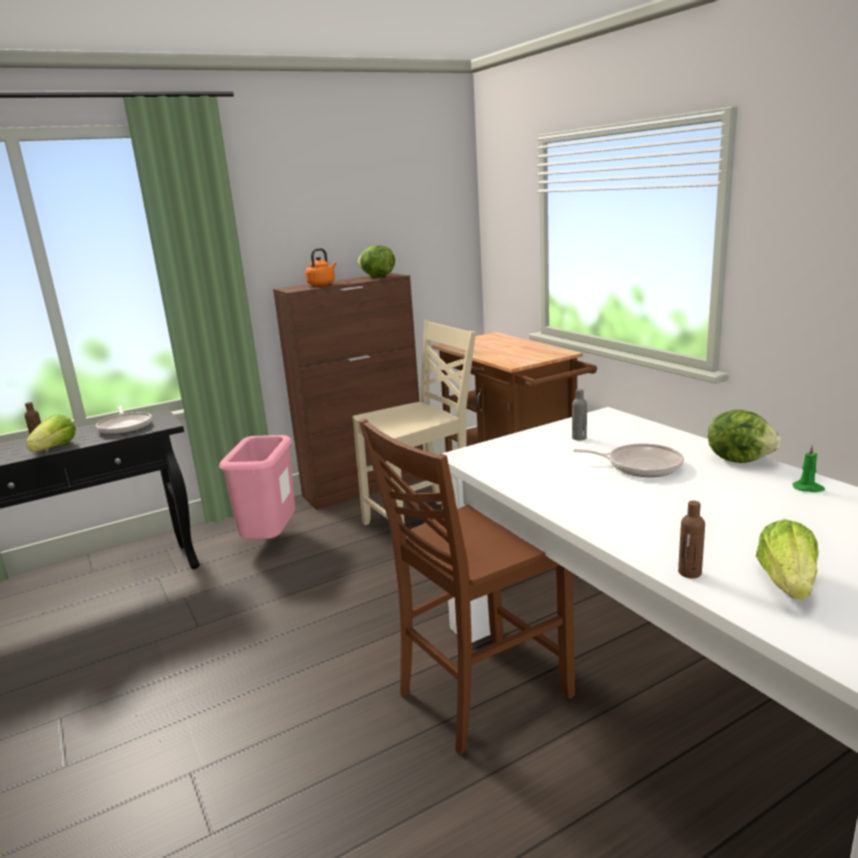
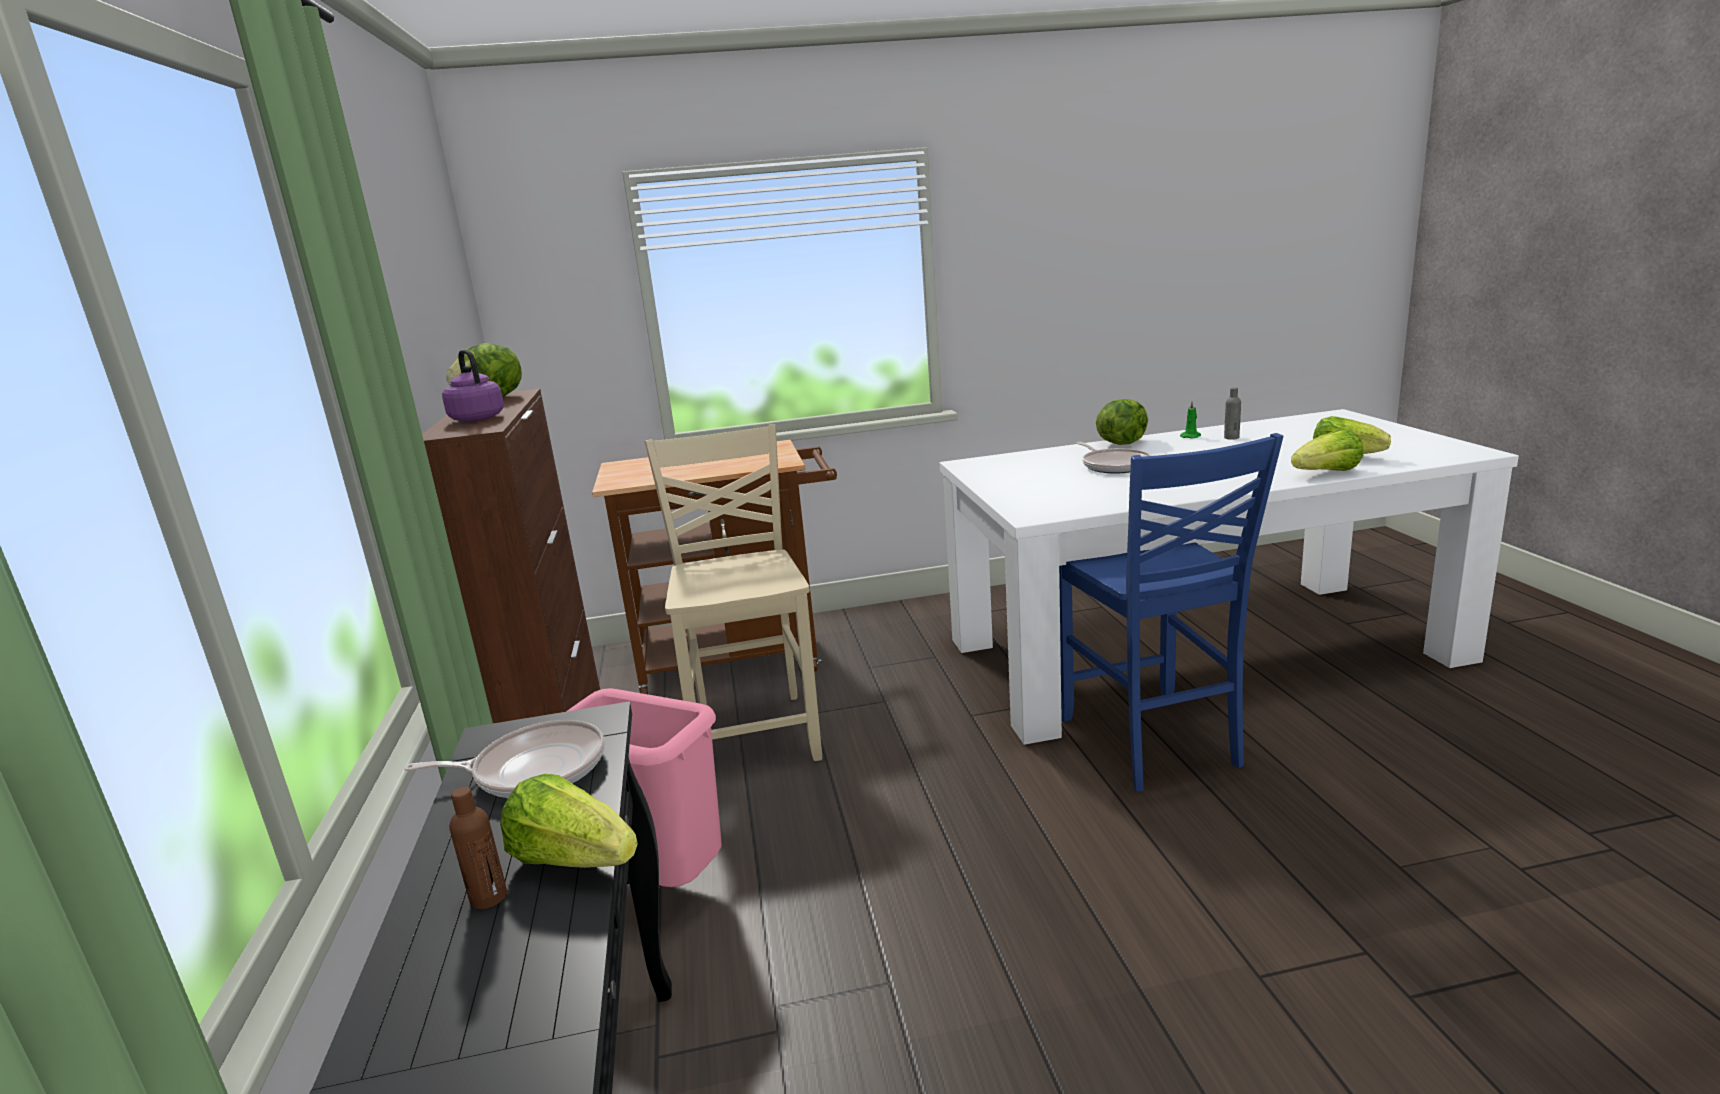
camera: 70 degrees left, 0 degrees up
orange kettle [305,248,336,286] -> purple kettle [442,350,504,422]
brown chair [359,418,575,754] -> blue chair [1059,433,1283,792]
grey bottle [572,389,587,440] -> grey bottle moved to [1224,387,1241,440]
frying pan [573,443,684,477] -> frying pan turned 120 degrees clockwise [1076,442,1152,474]
brown bottle [678,501,705,578] -> lettuce [1291,429,1363,471]

